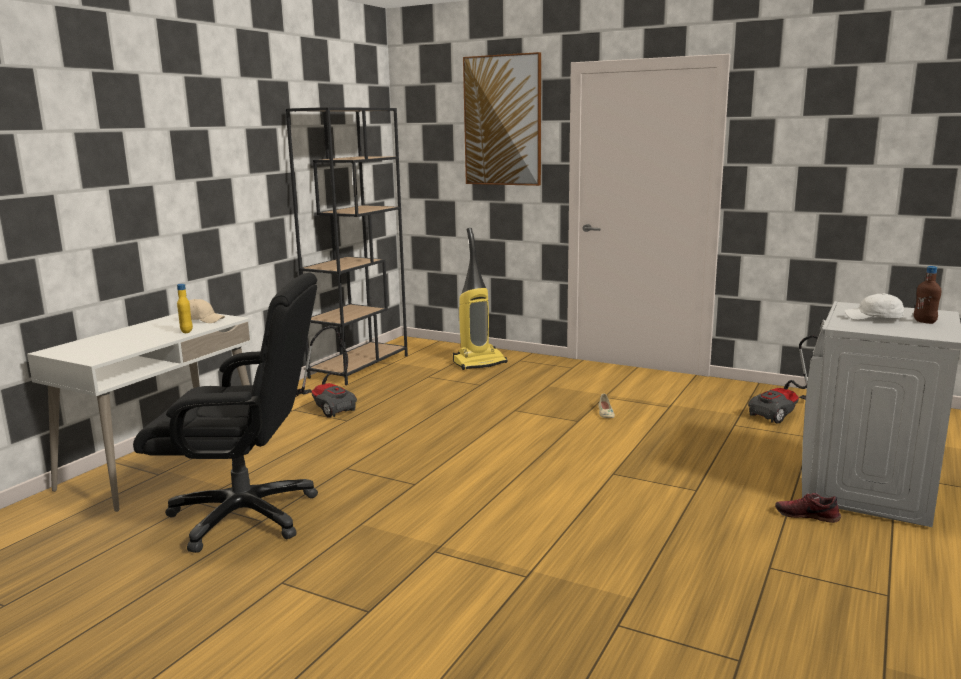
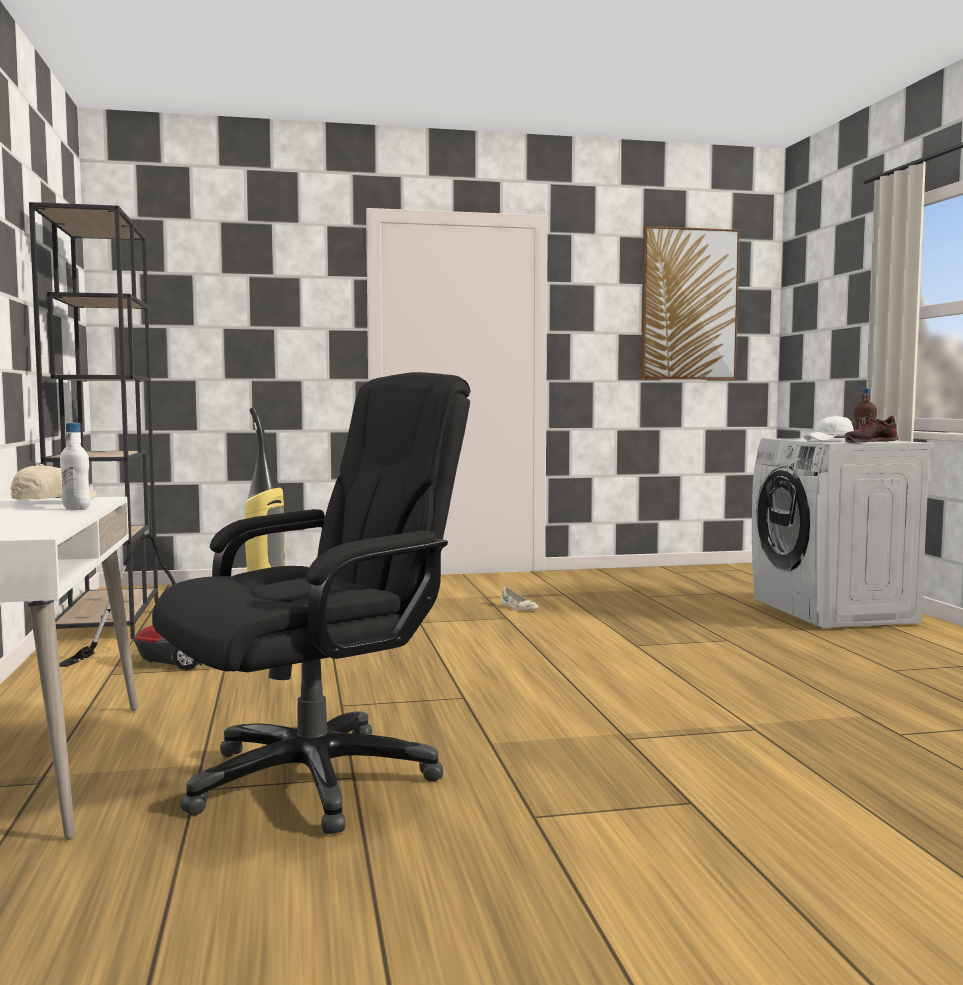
camera: 40 degrees left, 10 degrees down
yellow bottle [177,284,193,333] -> white bottle [60,423,91,510]
picture [463,52,541,186] -> picture moved to [641,226,740,380]
vacuum cleaner [748,335,818,423] -> none
shoe [775,493,841,523] -> shoe moved to [844,416,899,443]

